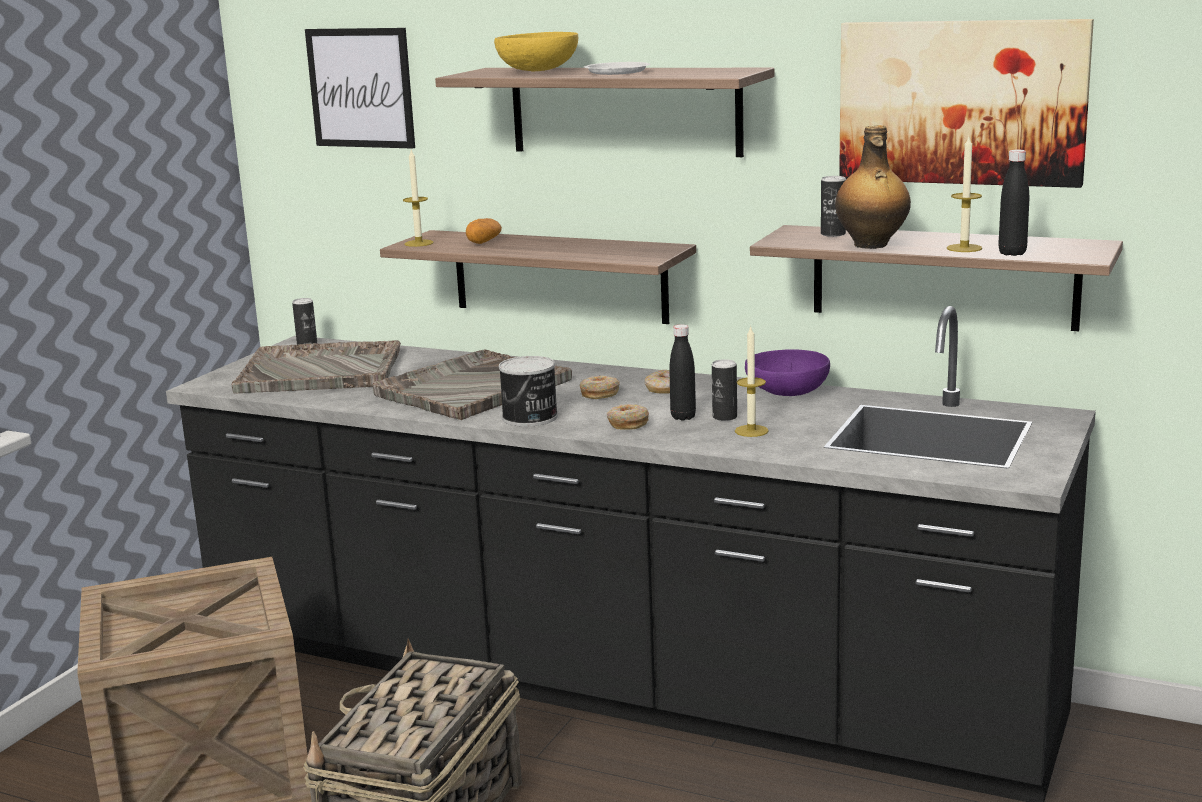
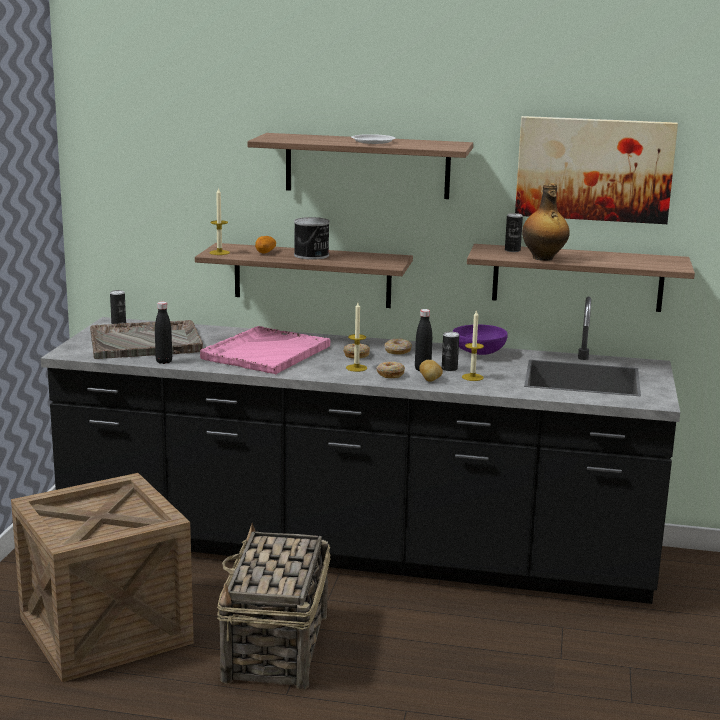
camera: 15 degrees left, 0 degrees up
picture [305,28,415,149] -> none
grey tray [372,350,572,420] -> pink tray [200,326,330,374]
yellow bowl [494,32,579,72] -> none
can [499,356,558,427] -> can moved to [294,217,330,260]
candle [947,137,982,252] -> candle moved to [346,303,367,372]
black bottle [998,149,1029,256] -> black bottle moved to [155,302,172,364]
none -> potato [419,360,443,382]

